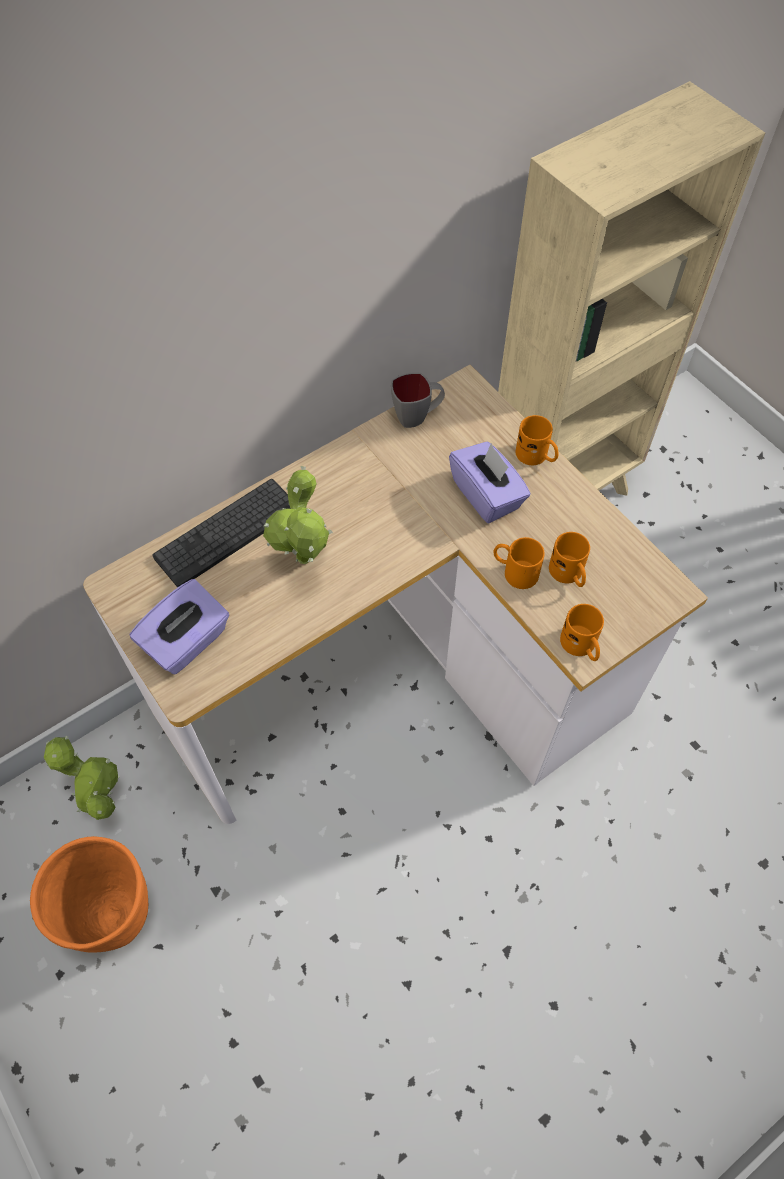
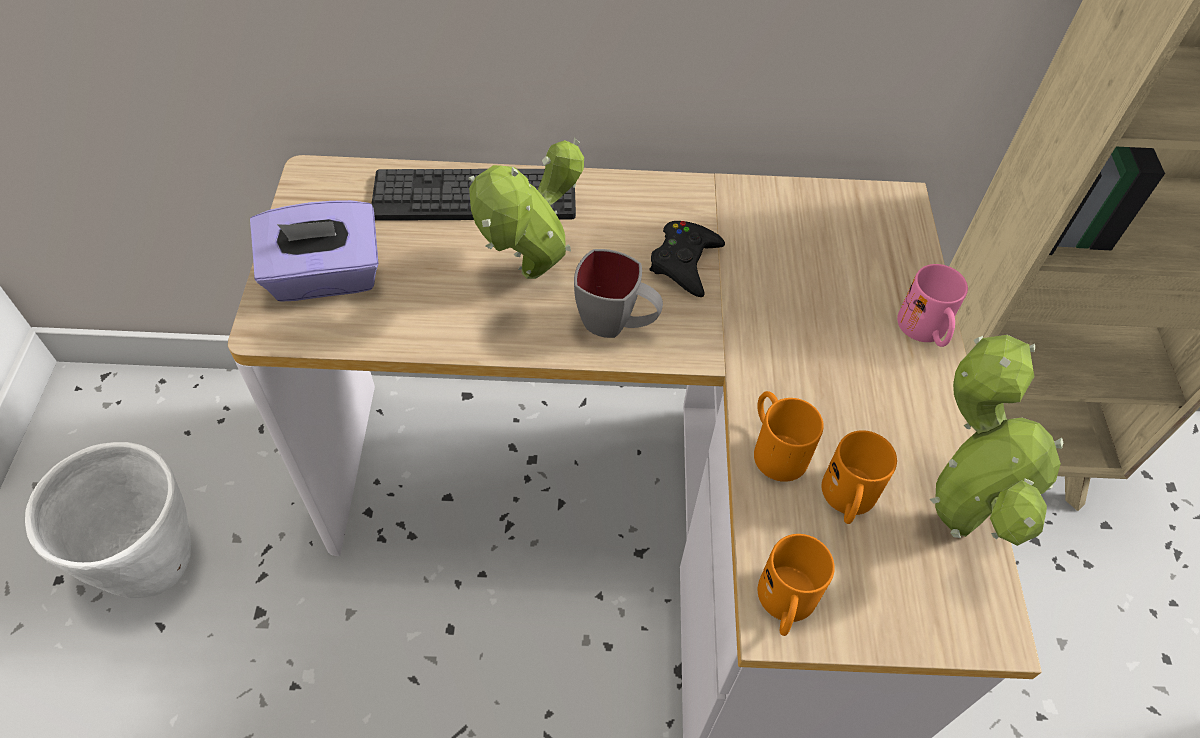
camera: 35 degrees right, 5 degrees down
orange planter [30,836,148,953] -> white planter [25,442,191,598]
potted plant [44,736,120,820] -> potted plant moved to [930,335,1063,546]
grey mug [391,372,445,428] -> grey mug moved to [574,249,663,338]
purple tissue box [449,442,531,523] -> none
orange mug [516,415,559,465] -> pink mug [897,264,968,347]
none -> black game controller [649,221,725,297]

